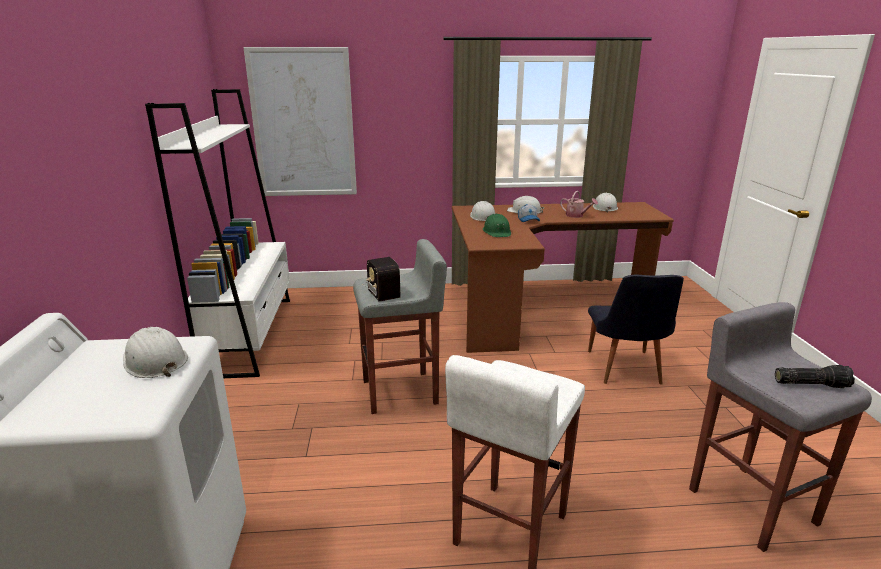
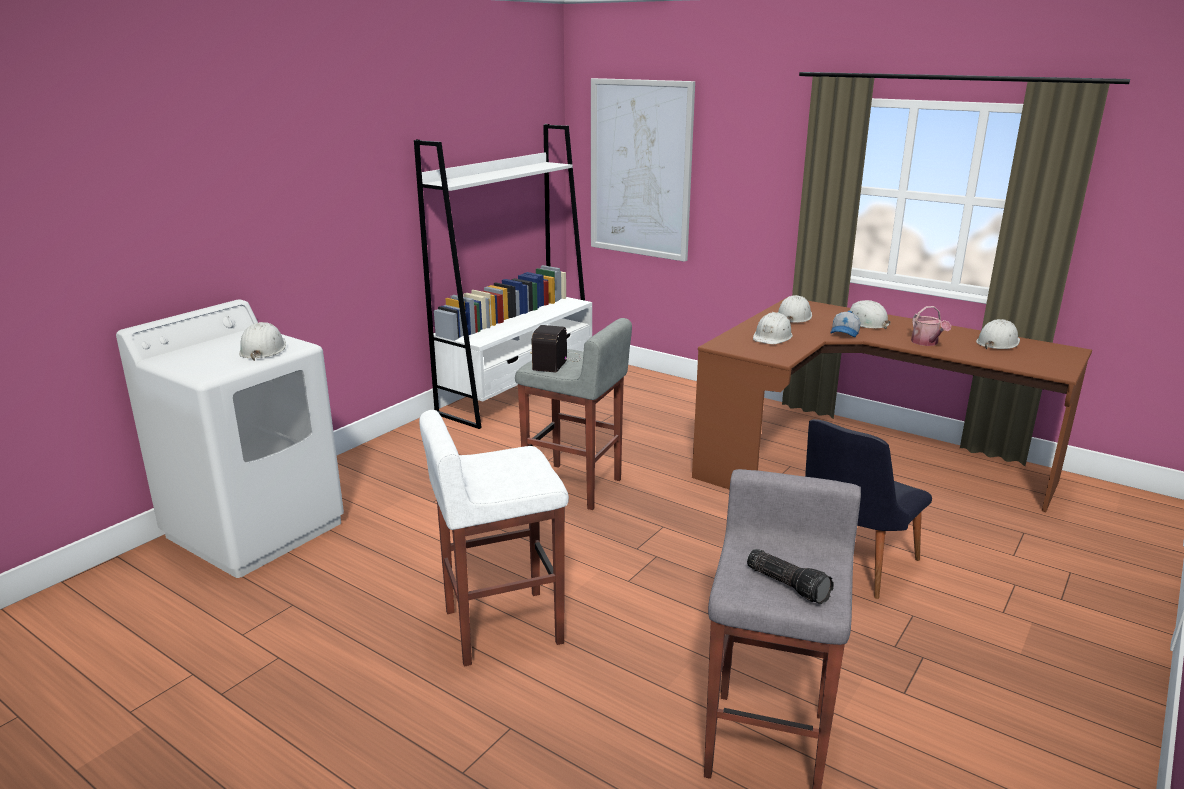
camera: 40 degrees right, 0 degrees up
green hard hat [483,214,511,237] -> white hard hat [753,312,793,344]

